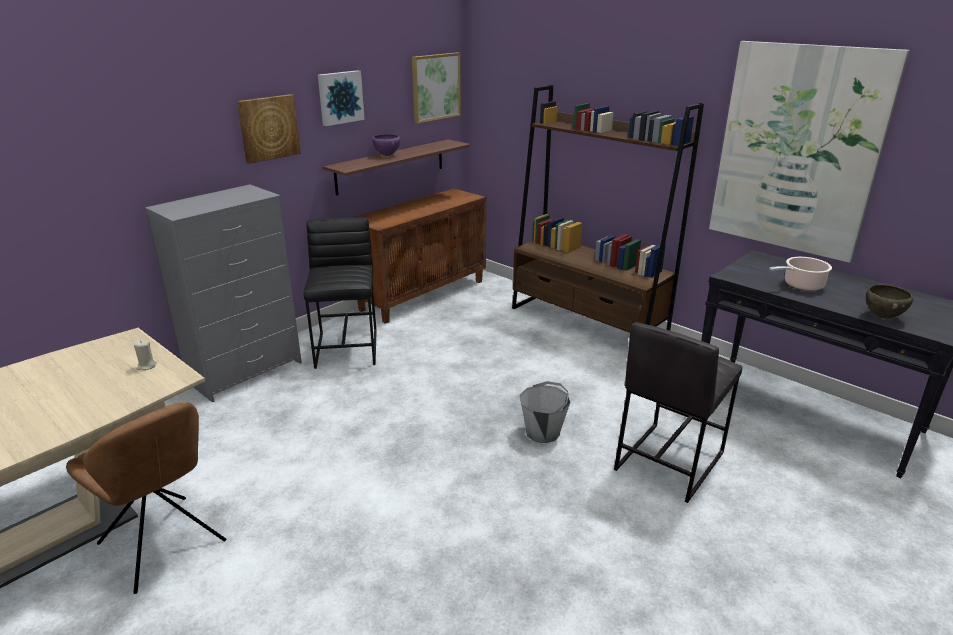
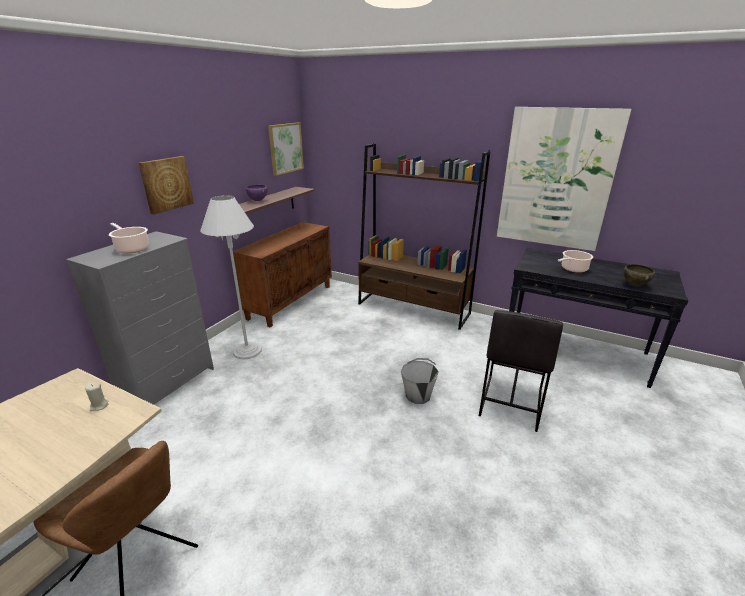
camera: 15 degrees left, 0 degrees up
black stool [303,218,377,369] -> white floor lamp [200,195,262,359]
picture [318,70,365,126] -> none
none -> cooking pot [109,223,149,253]

